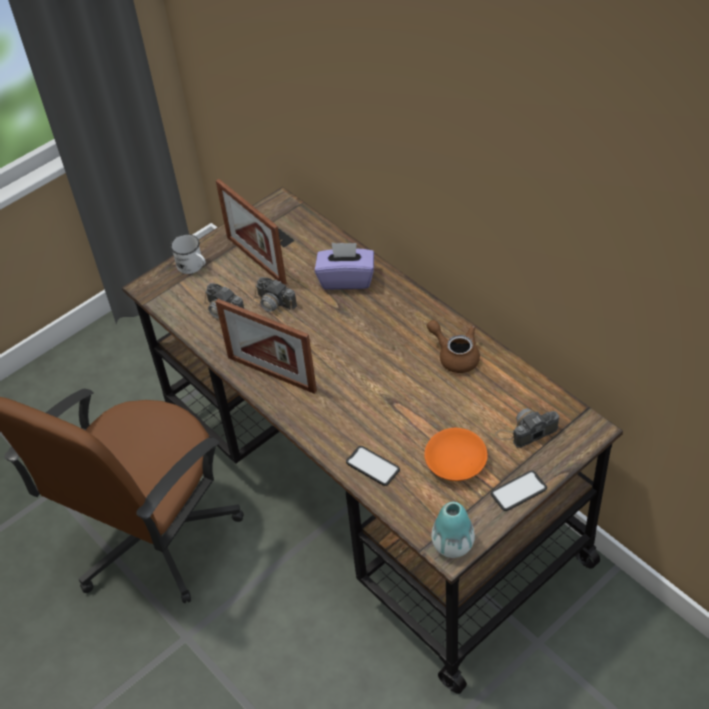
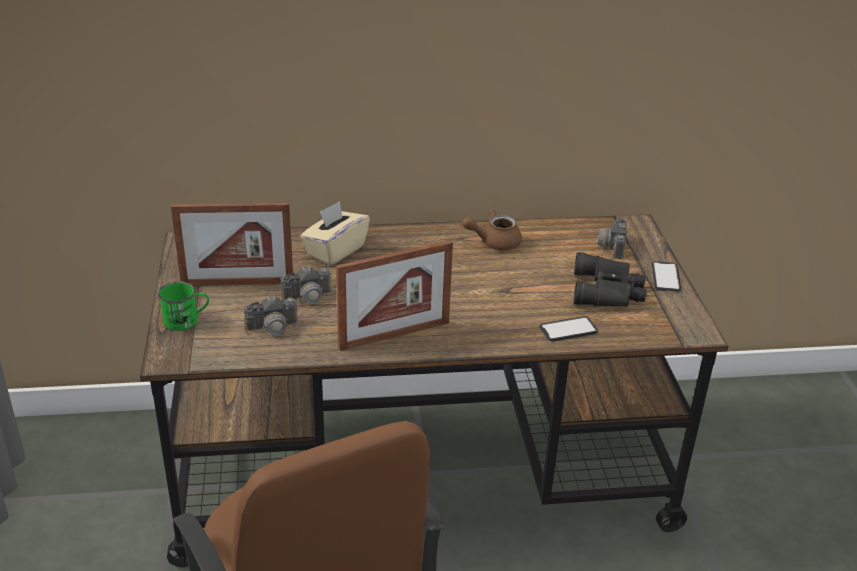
camera: 60 degrees left, 15 degrees down
white mug [170,234,206,274] -> green mug [158,281,209,331]
purple tissue box [315,242,374,290] -> beige tissue box [300,201,370,265]
orange bowl [424,428,488,481] -> black binoculars [573,252,647,307]
vase [432,502,475,558] -> none

